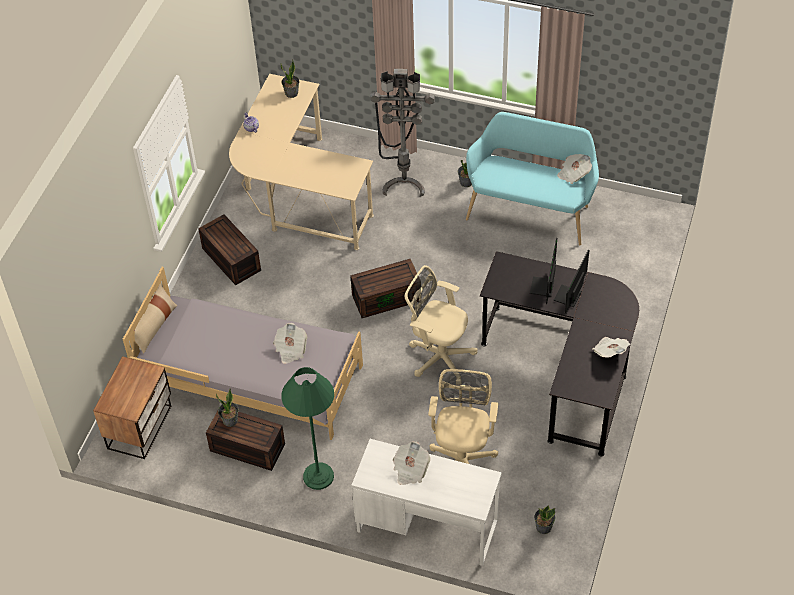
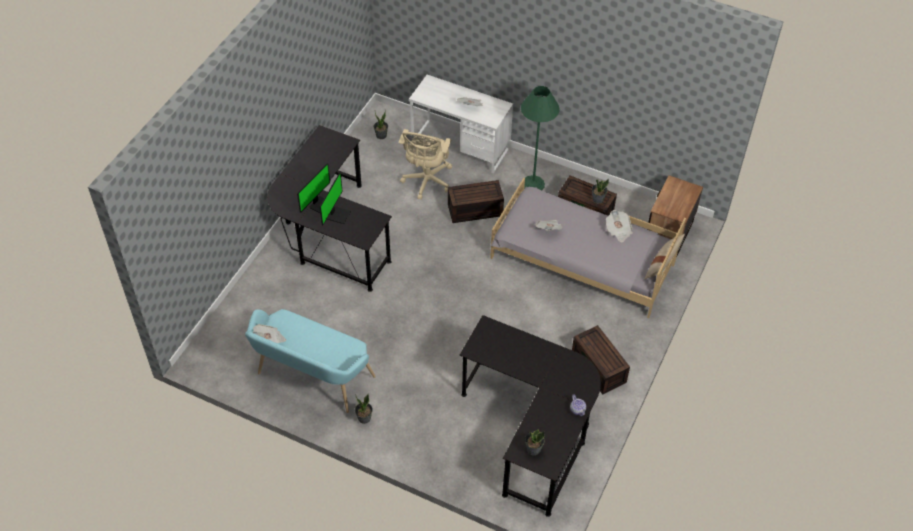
camera: 175 degrees left, 0 degrees up
beige desk [229,74,374,250] -> black desk [459,315,601,517]
brown storage box [350,259,419,318] -> brown storage box moved to [448,180,504,223]
grey floor lamp [370,69,435,197] -> none
beige office chair [405,265,478,377] -> none
newspaper [592,337,630,358] -> newspaper moved to [606,210,633,242]

